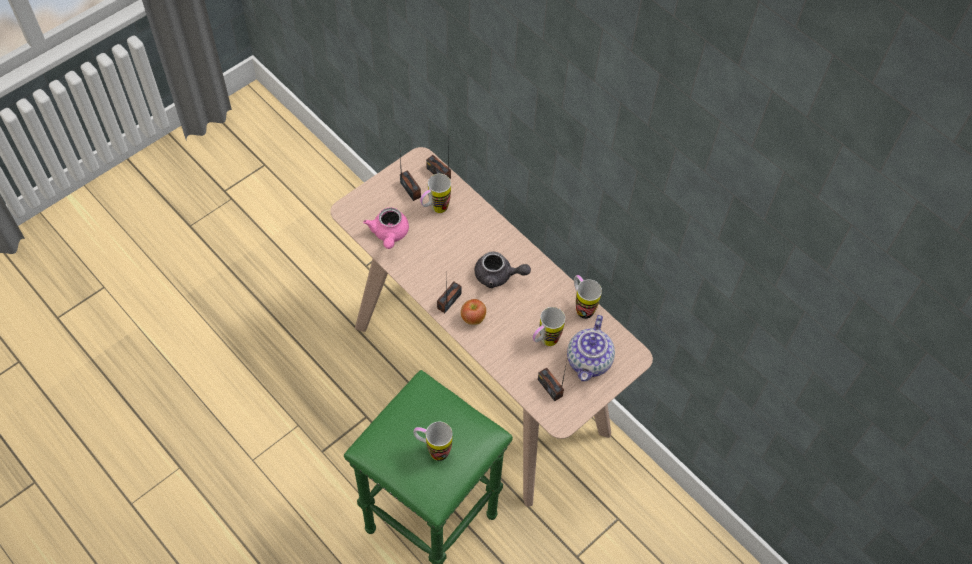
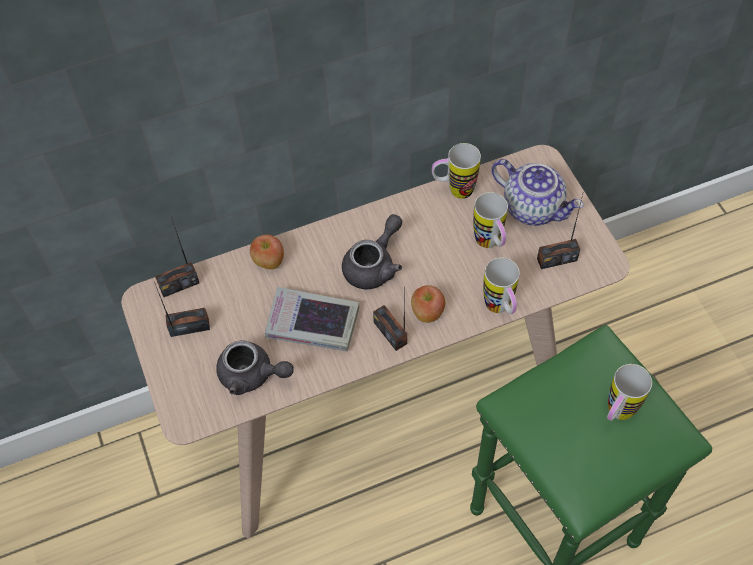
camera: 65 degrees left, 0 degrees up
pink teapot [363,207,409,249] -> grey teapot [216,340,294,395]
mug [420,174,451,213] -> mug moved to [483,257,520,314]
none -> apple [250,234,284,270]
none -> book [265,287,359,351]

